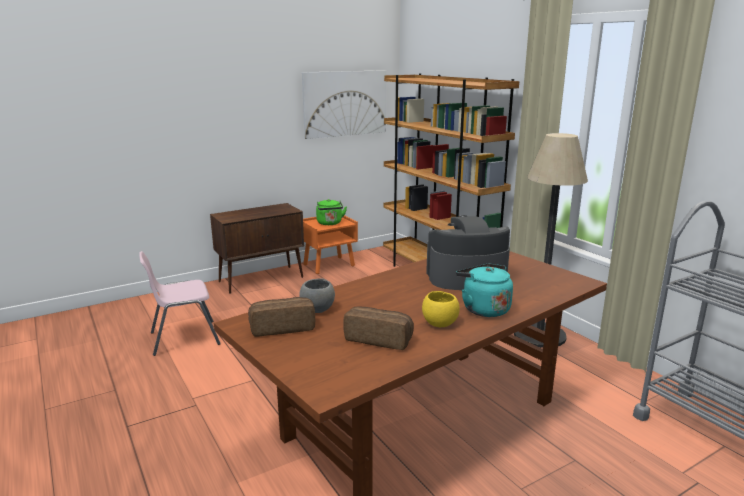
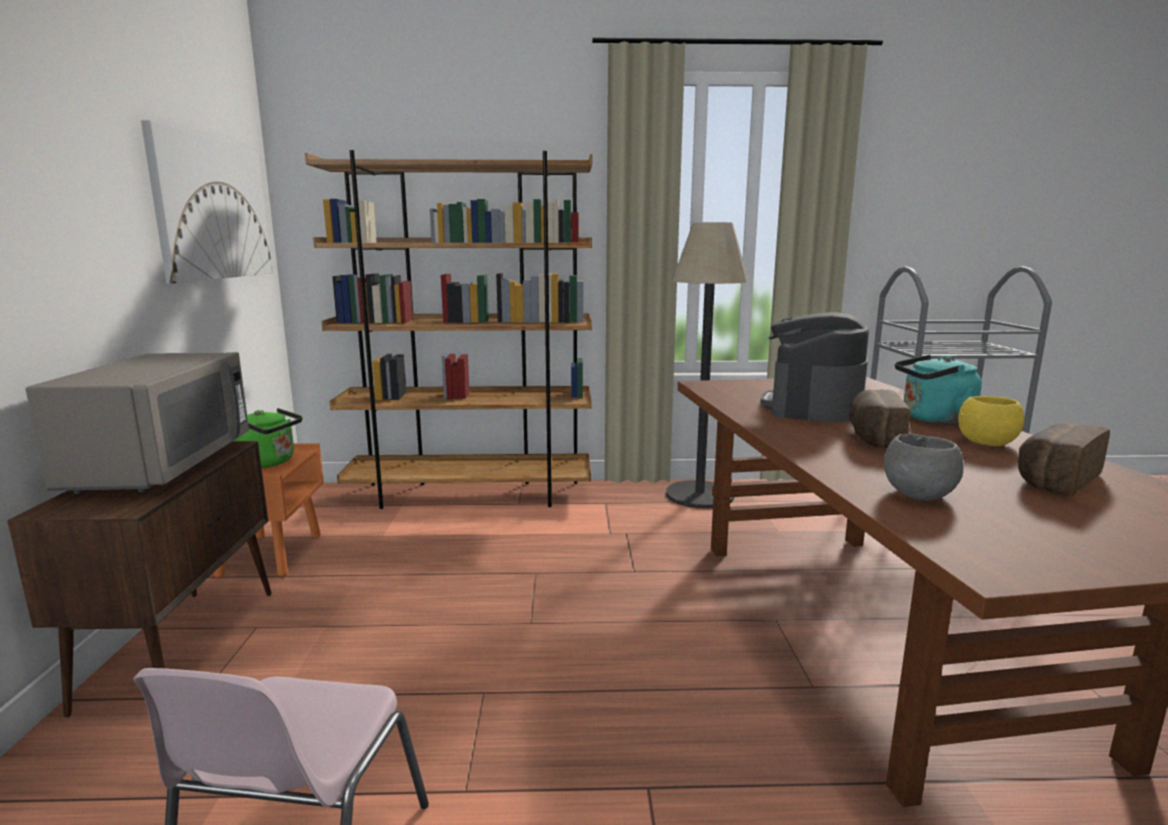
camera: 60 degrees left, 5 degrees down
bread [248,297,315,337] -> bread moved to [849,390,911,448]
none -> grey microwave [26,352,249,494]

